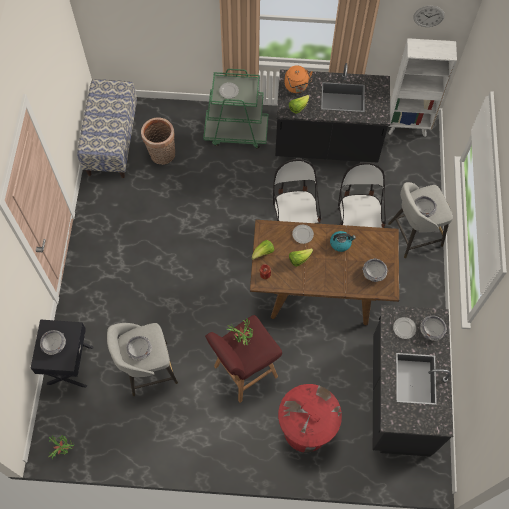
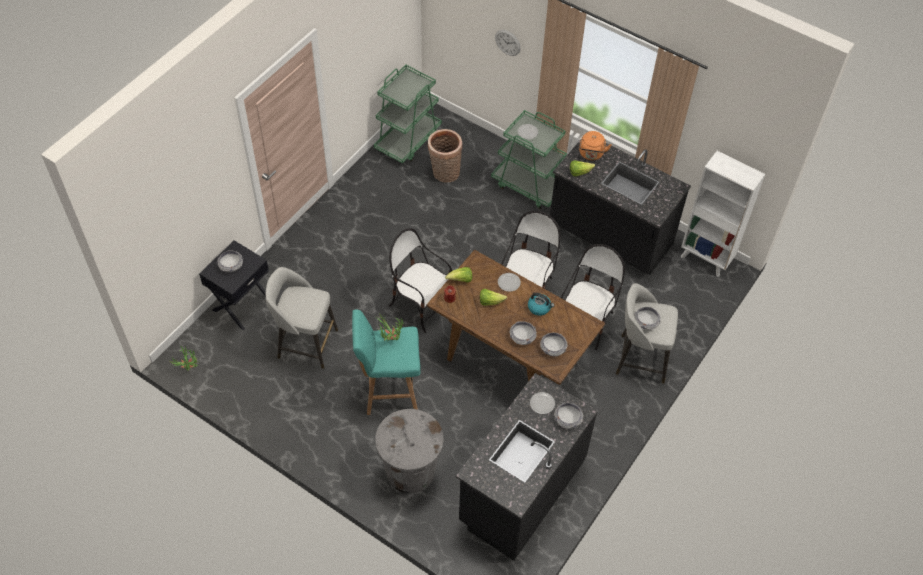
camera: 30 degrees right, 10 degrees down
bench [77,79,137,178] -> green cart [374,65,442,164]
bowl [126,336,152,361] -> bowl moved to [510,321,537,345]
red stool [205,315,282,403] -> turquoise stool [352,309,420,415]
red trash can [278,384,342,453] -> grey trash can [375,409,443,493]
wall clock [413,6,445,27] -> wall clock moved to [495,30,521,56]
none -> chair [389,228,452,333]

